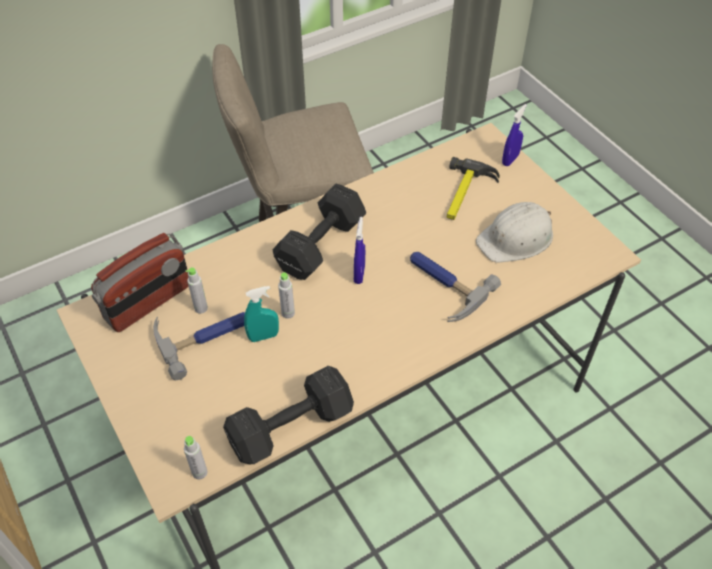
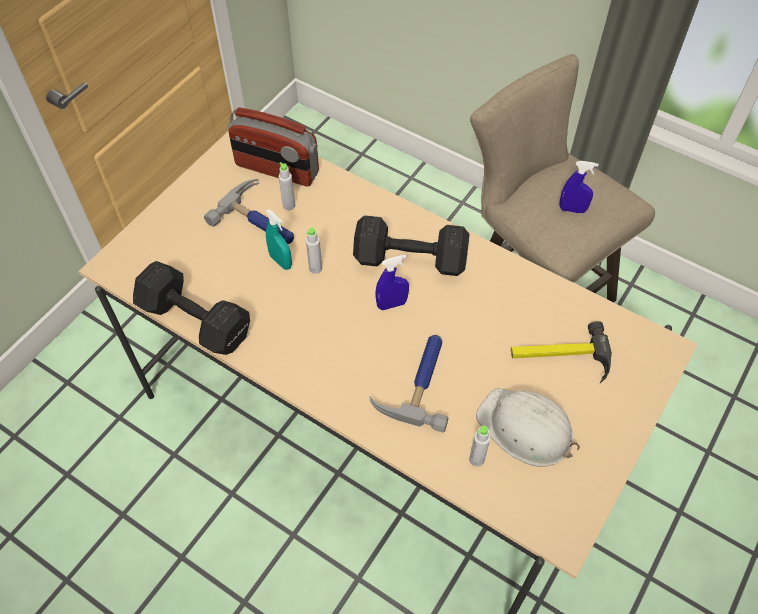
camera: 65 degrees right, 5 degrees up
grey bottle [184,436,208,480] -> grey bottle moved to [469,426,490,467]
blue spray bottle [502,104,527,166] -> blue spray bottle moved to [560,161,599,213]

